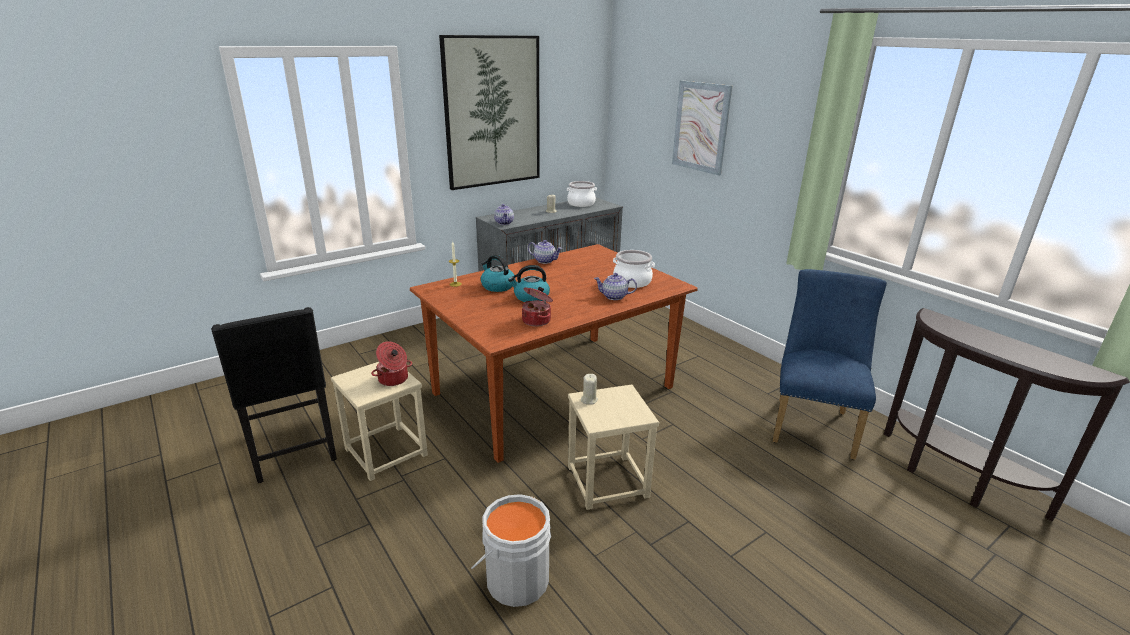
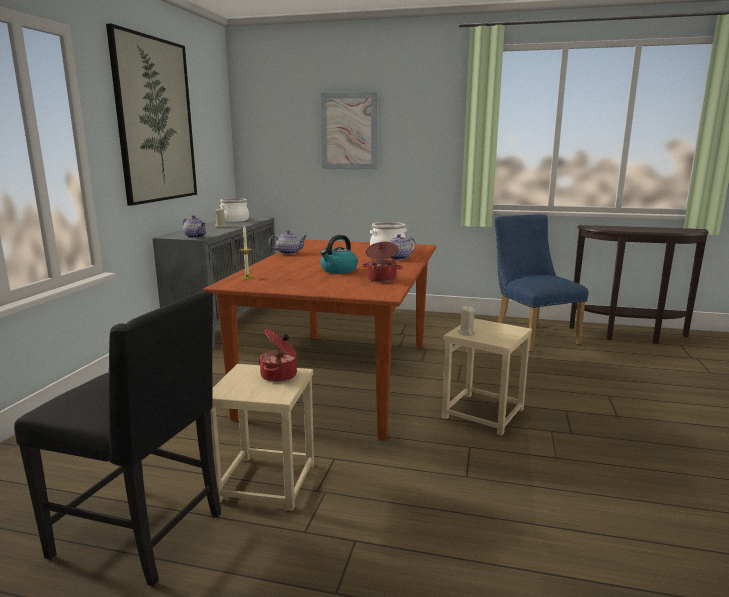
camera: 40 degrees left, 10 degrees down
grey bucket [471,494,551,607] -> none
kettle [481,255,515,292] -> none

